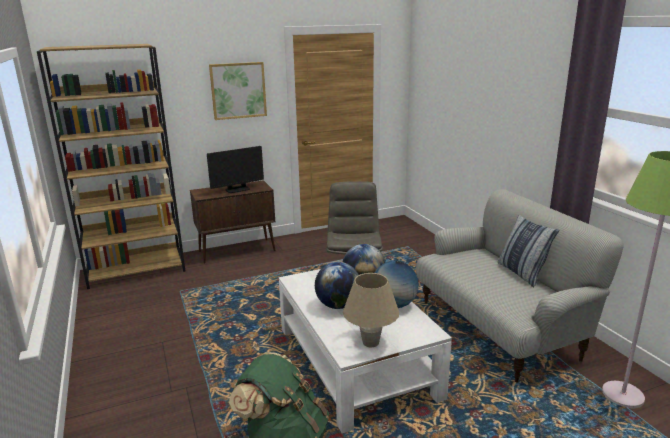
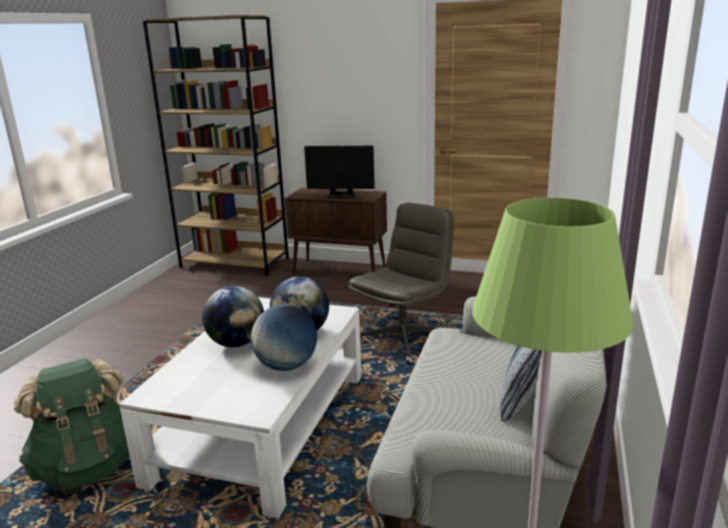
camera: 40 degrees right, 0 degrees up
picture [209,62,267,120] -> none
beige table lamp [343,273,399,347] -> none

